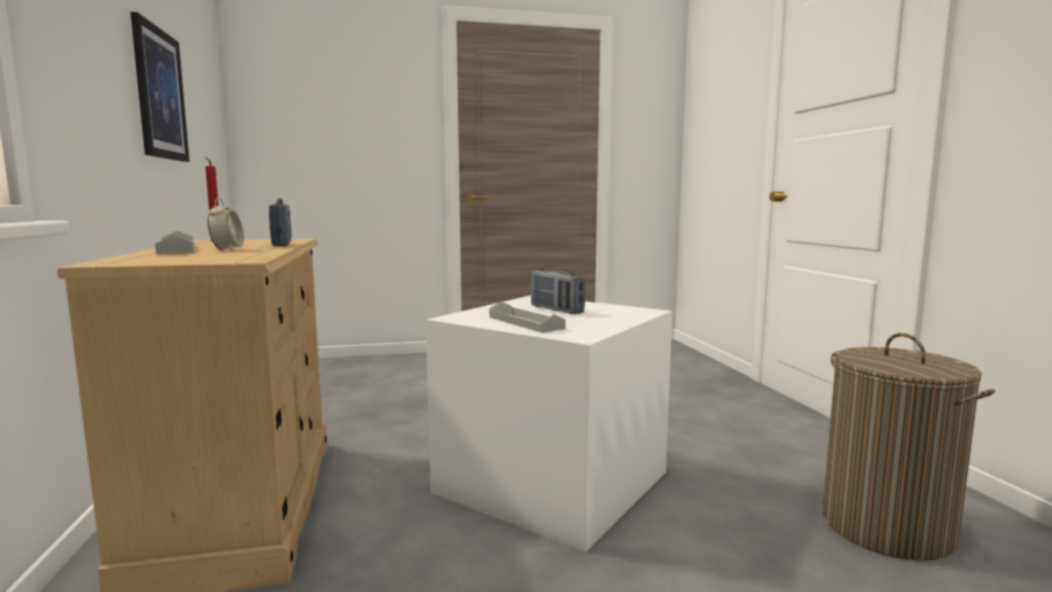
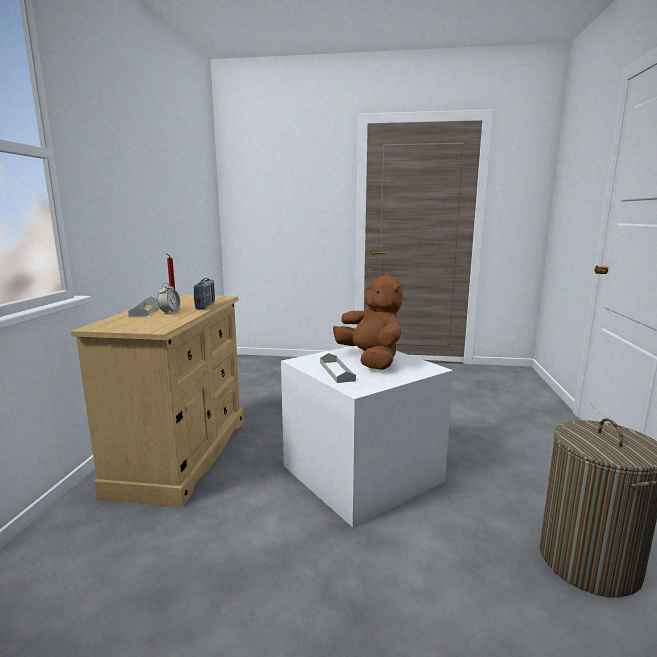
camera: 20 degrees right, 5 degrees up
picture [131,12,190,162] -> none
radio [531,267,586,314] -> brown plush toy [333,273,403,370]

